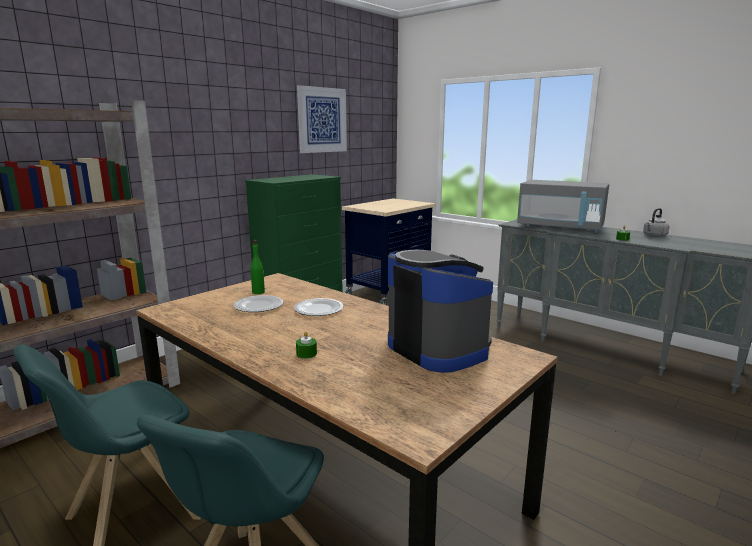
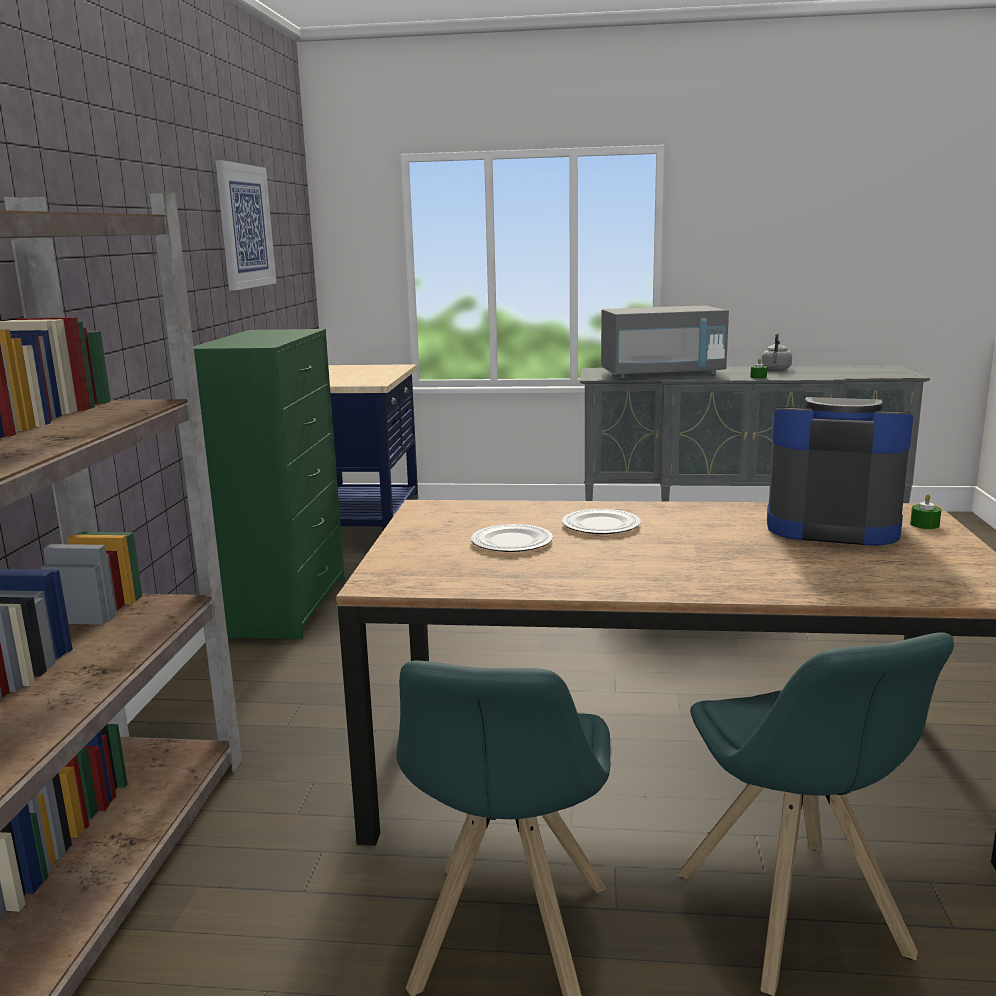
camera: 35 degrees left, 0 degrees up
green bottle [250,240,265,294] -> none
green candle [296,331,317,359] -> green candle moved to [910,494,941,529]

